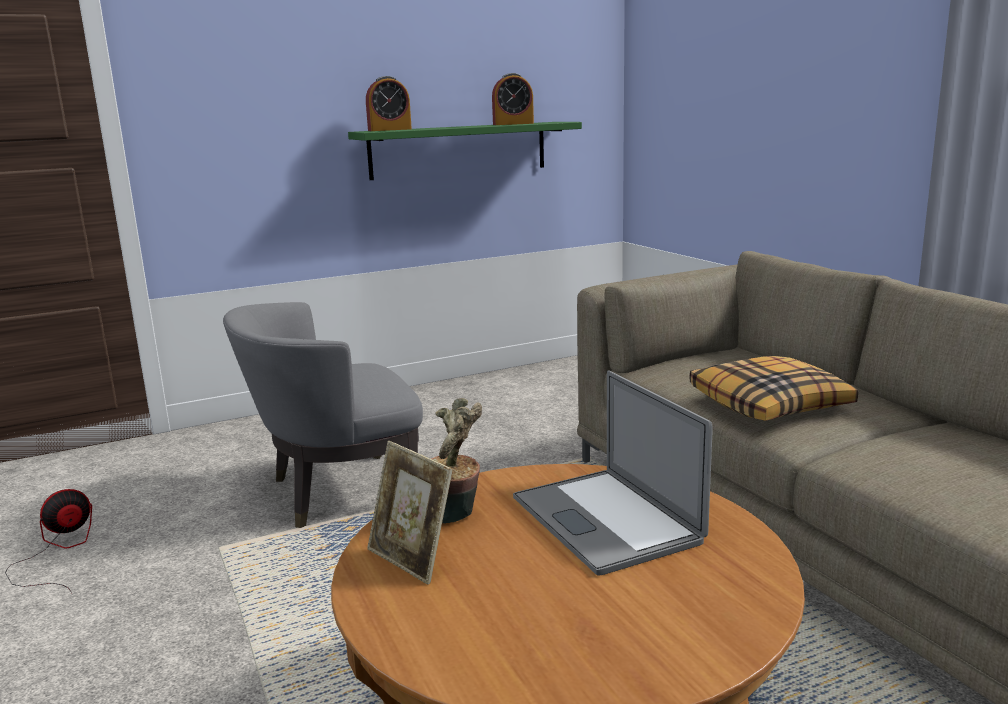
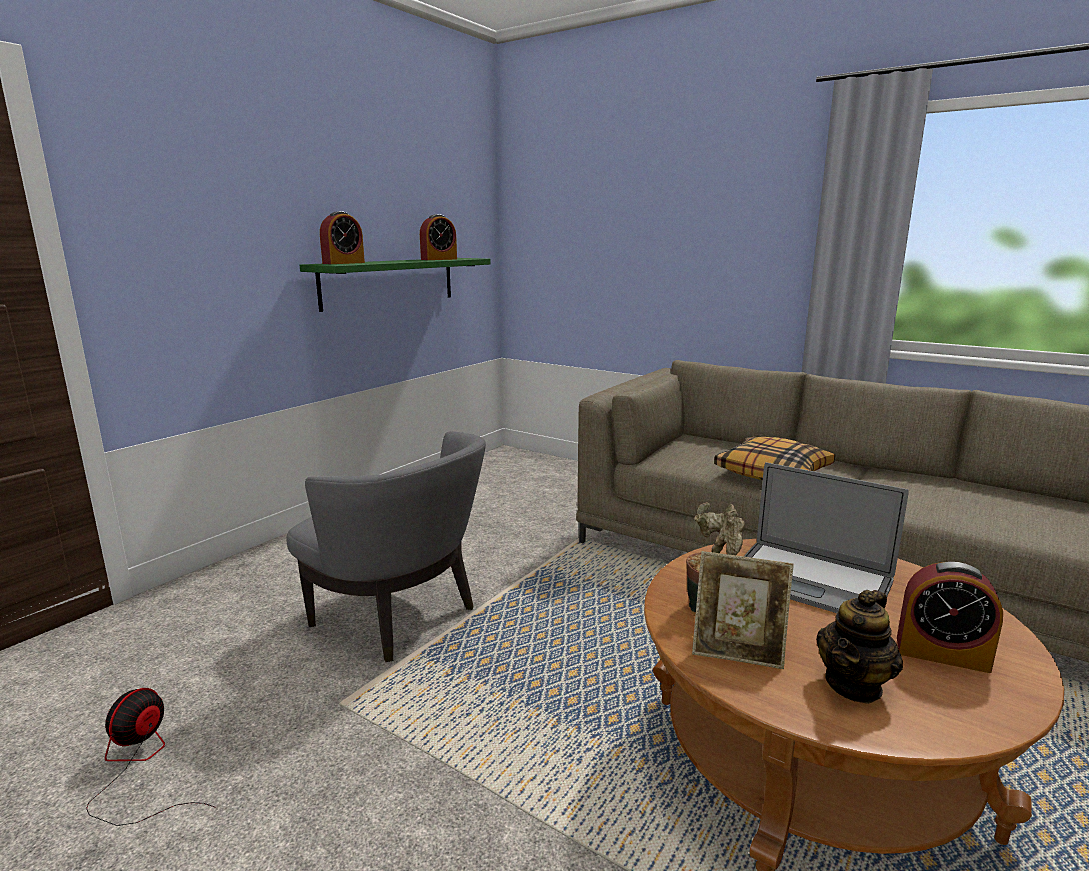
camera: 30 degrees left, 0 degrees up
grey armchair [223,302,423,528] -> grey armchair turned 90 degrees counterclockwise [286,431,486,662]
none -> teapot [816,590,903,704]
none -> alarm clock [897,562,1003,673]

